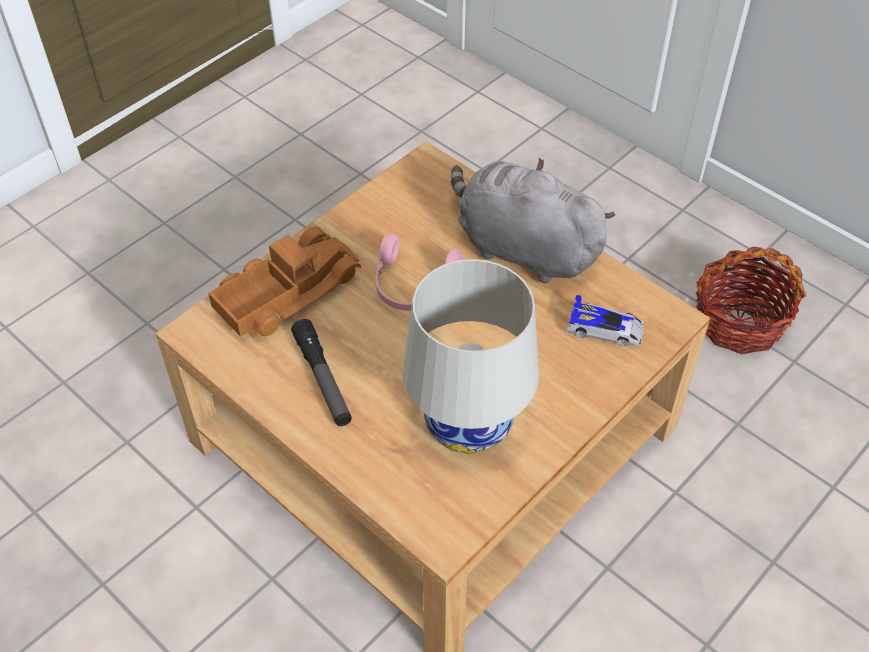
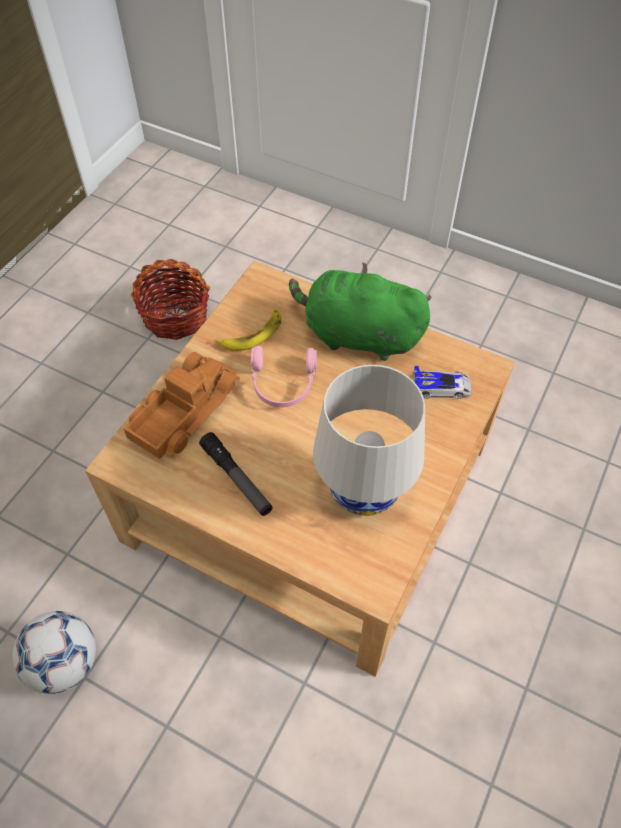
camera: 15 degrees left, 5 degrees up
grey plush toy [451,157,615,283] -> green plush toy [289,262,432,361]
basket [696,247,806,355] -> basket moved to [131,259,210,340]
none -> football [12,611,96,694]
none -> banana [214,309,282,351]

